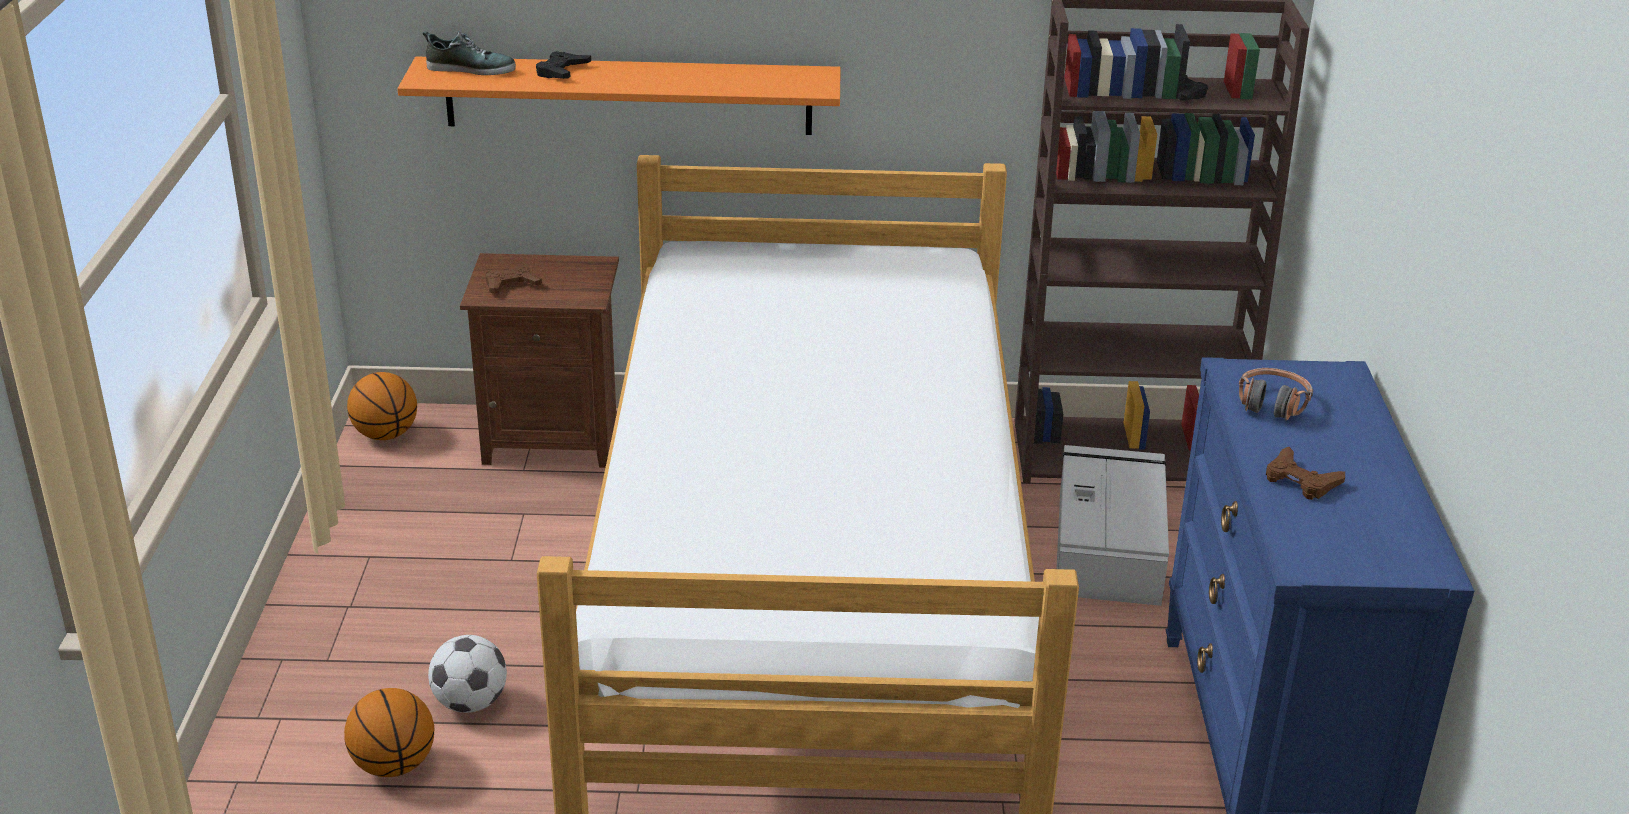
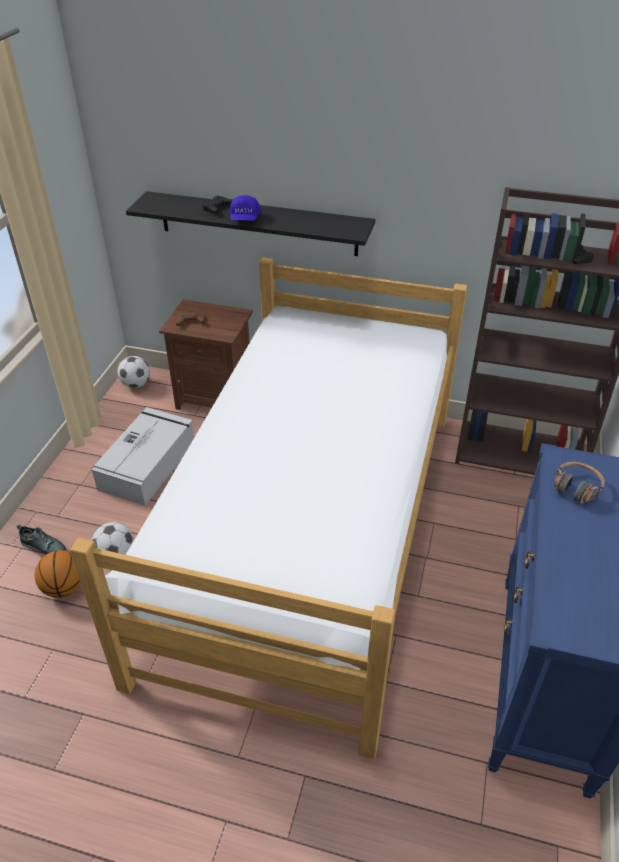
camera: 15 degrees right, 10 degrees up
basketball [347,372,417,440] -> football [117,356,150,388]
orange shelf [397,57,841,135] -> black shelf [126,191,375,256]
shoe [423,31,516,75] -> shoe moved to [16,525,67,555]
grey storage box [1057,445,1169,606] -> grey storage box moved to [92,407,194,506]
brown game controller [1266,447,1345,500] -> none
none -> blue cap [230,195,261,221]

